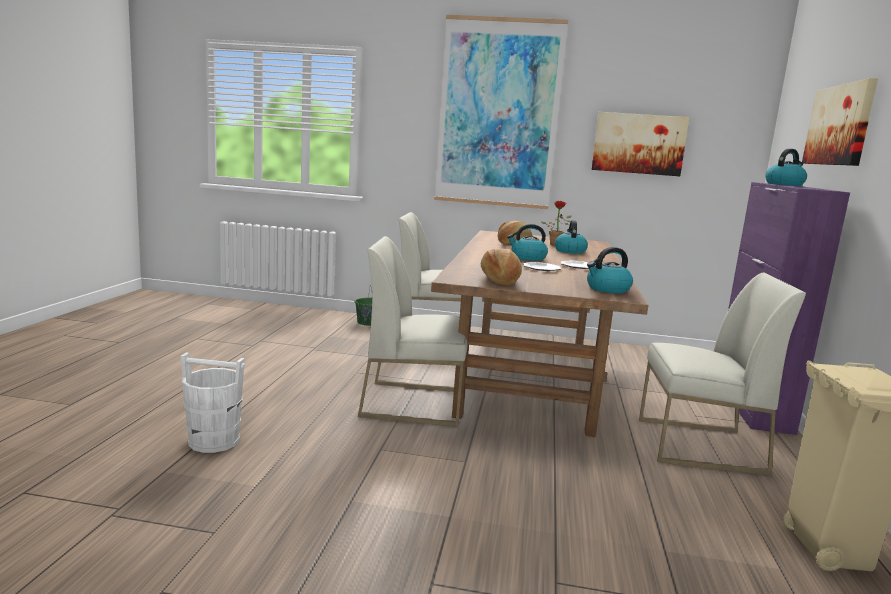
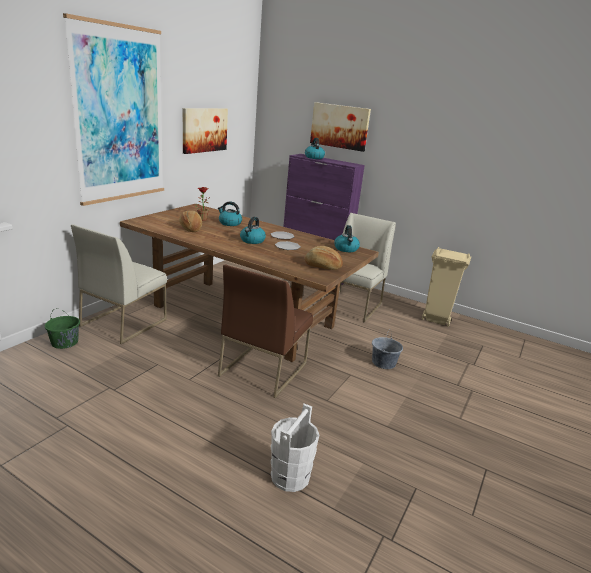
camera: 70 degrees left, 10 degrees up
white chair [358,236,467,427] -> brown chair [218,265,313,398]
none -> grey bucket [372,329,403,369]

